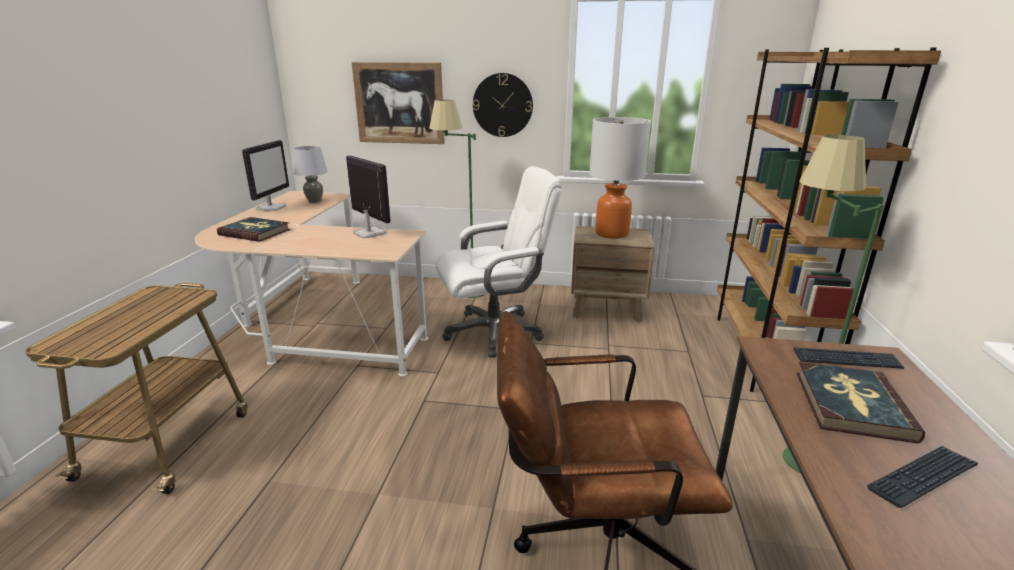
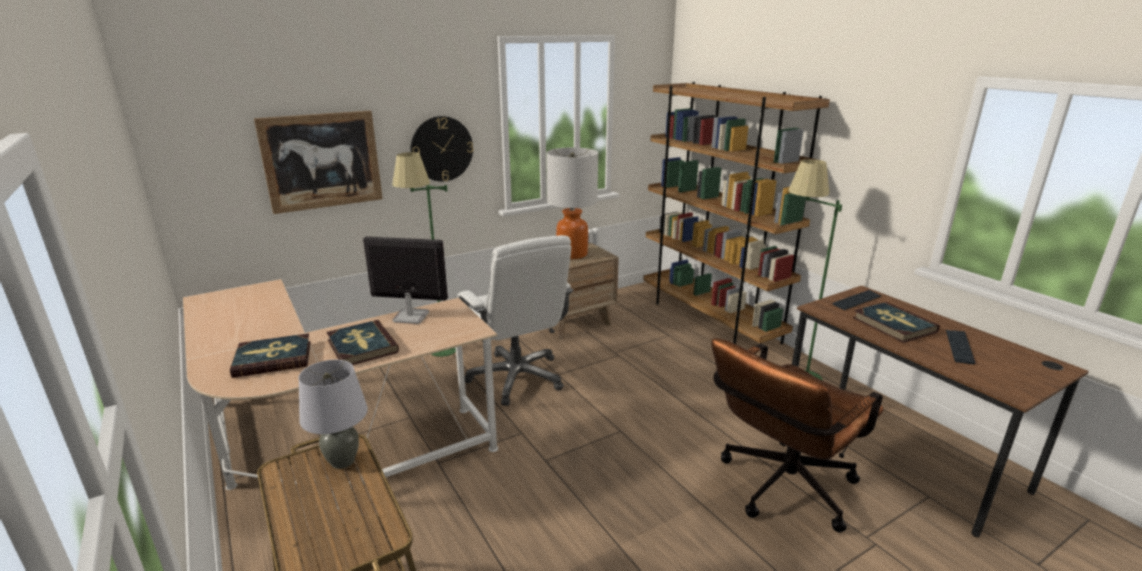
camera: 40 degrees left, 0 degrees up
monitor [242,140,289,211] -> none
grey table lamp [294,146,328,203] -> grey table lamp moved to [298,360,368,469]
white office chair [436,166,562,358] -> white office chair turned 120 degrees clockwise [457,235,573,406]
none -> book [326,320,399,365]

